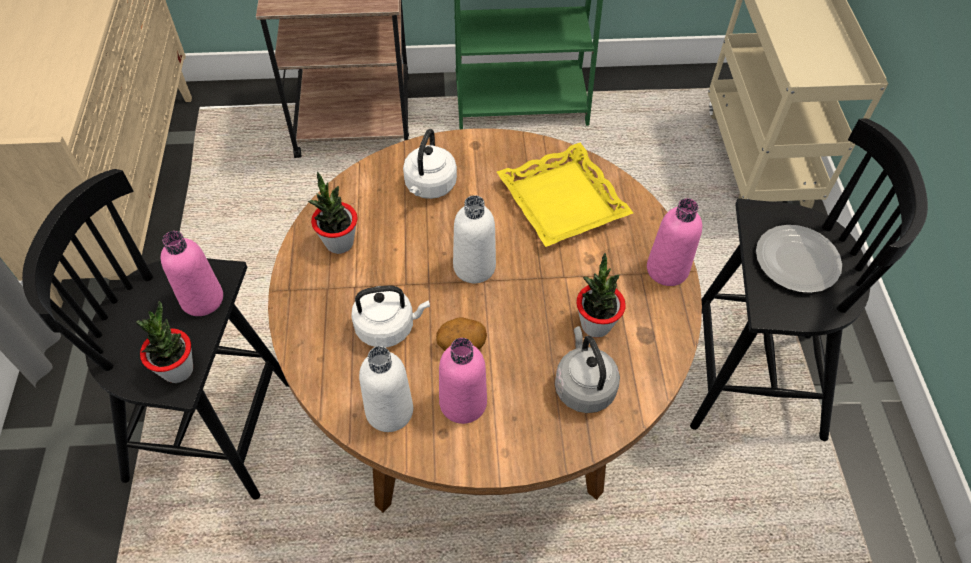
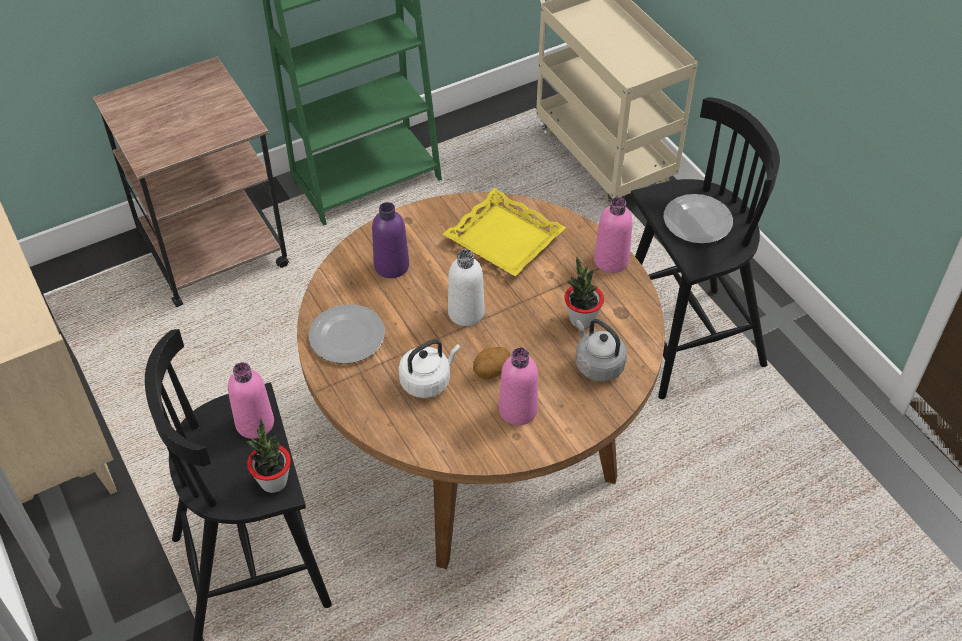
camera: 25 degrees left, 5 degrees down
potted plant [308,172,357,254] -> plate [308,304,385,364]
white bottle [359,346,413,432] -> none
white kettle [403,129,457,199] -> purple bottle [372,202,409,278]

